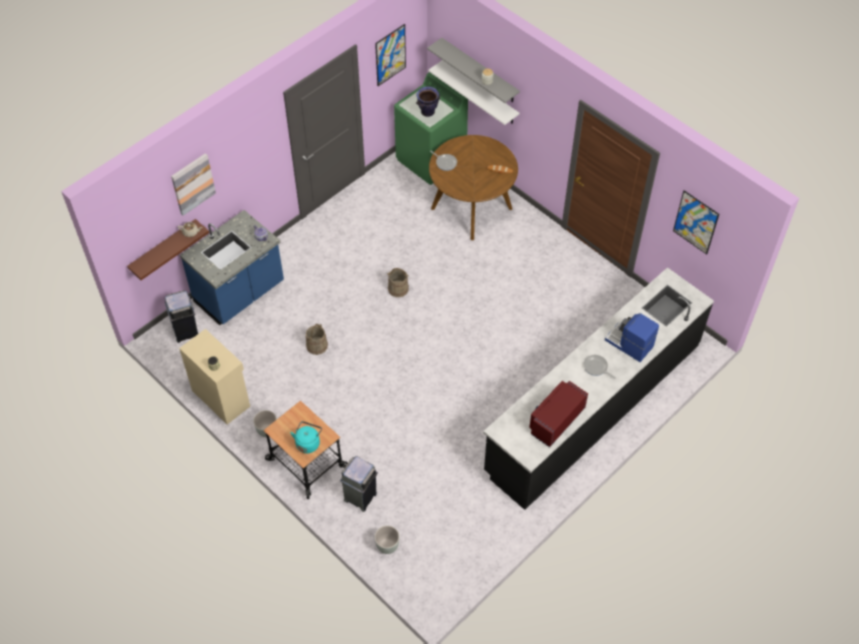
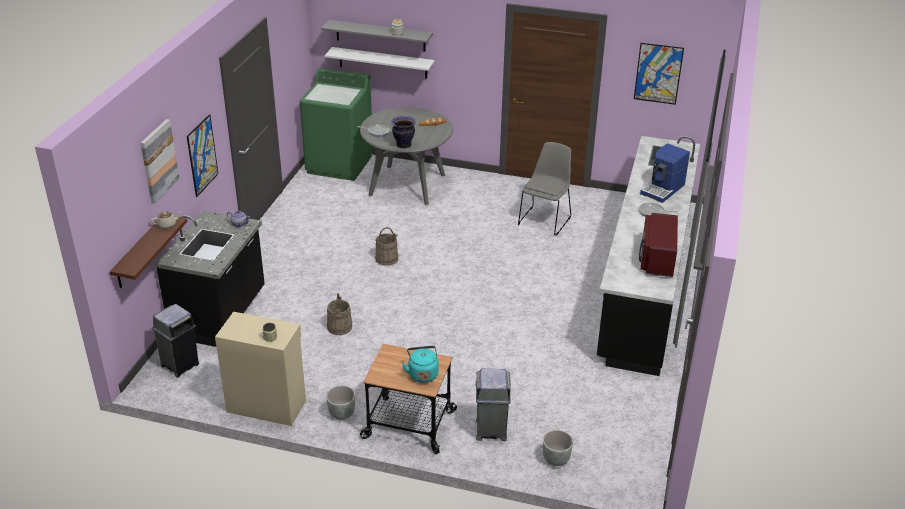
camera: 30 degrees left, 20 degrees down
blue counter [180,210,284,325] -> black counter [155,211,265,347]
picture [375,24,406,86] -> picture moved to [187,114,218,197]
vase [416,86,440,117] -> vase moved to [391,116,416,149]
brown dining table [429,135,518,240] -> grey dining table [360,107,453,205]
coffee machine [605,313,659,362] -> coffee machine turned 60 degrees counterclockwise [640,143,690,203]
none -> grey chair [518,142,571,235]

